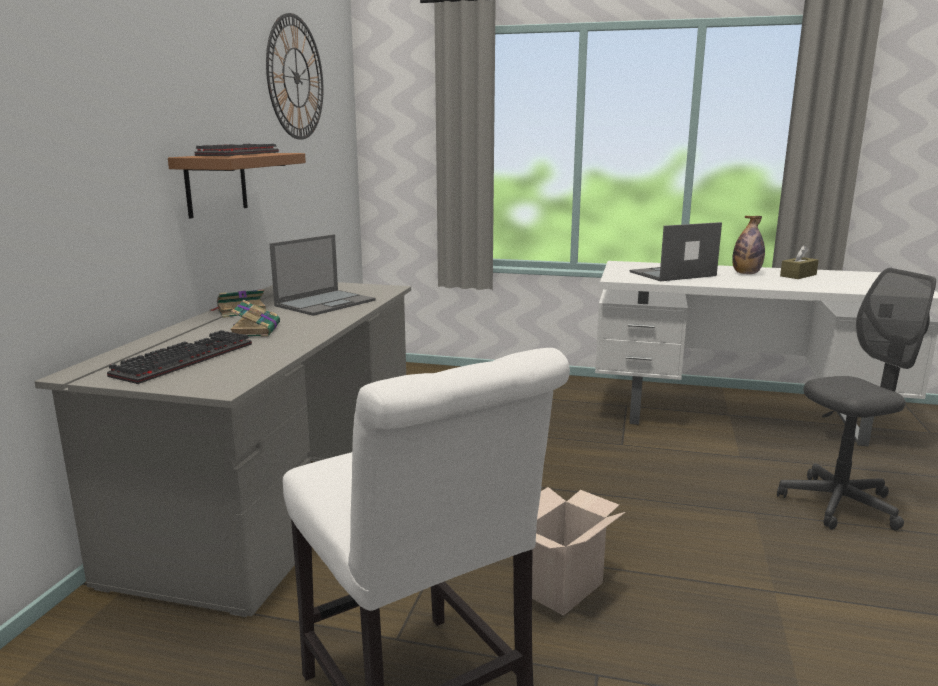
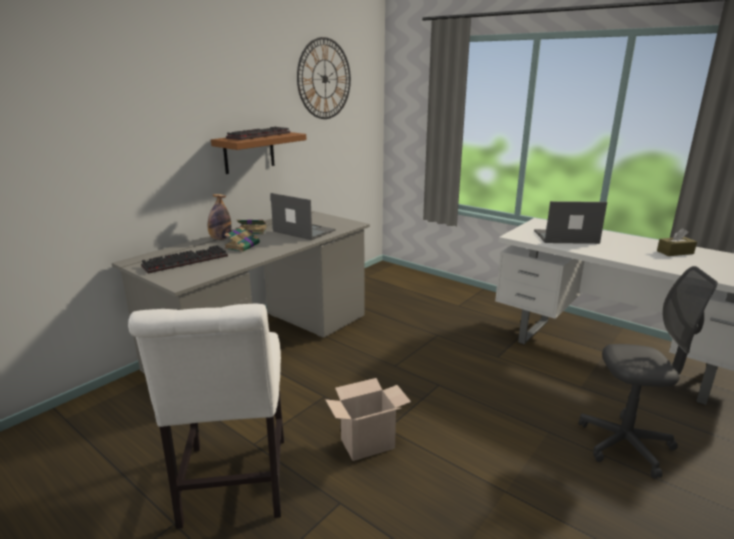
camera: 25 degrees right, 5 degrees up
laptop [269,234,375,316] -> laptop turned 120 degrees counterclockwise [270,193,335,240]
bottle [732,216,765,274] -> bottle moved to [208,194,231,240]

